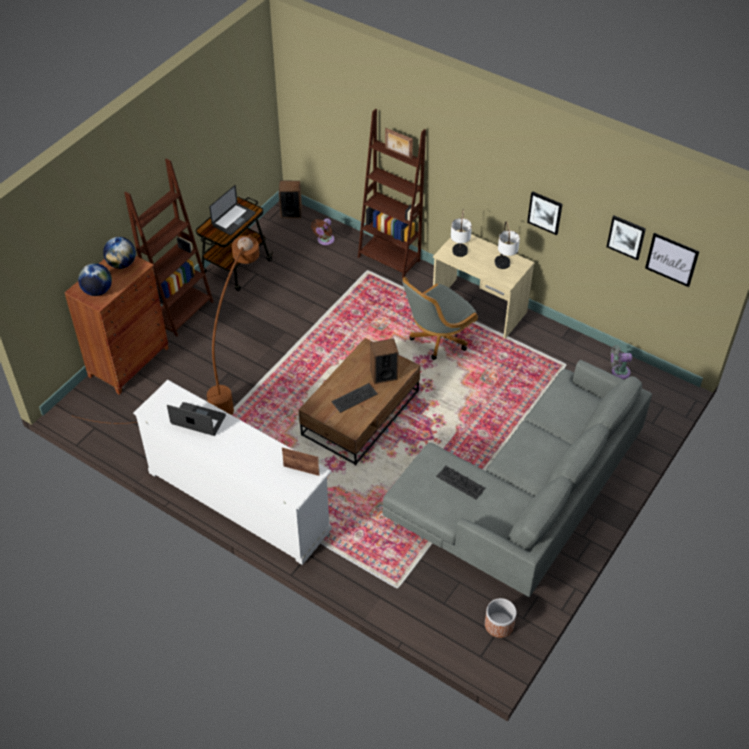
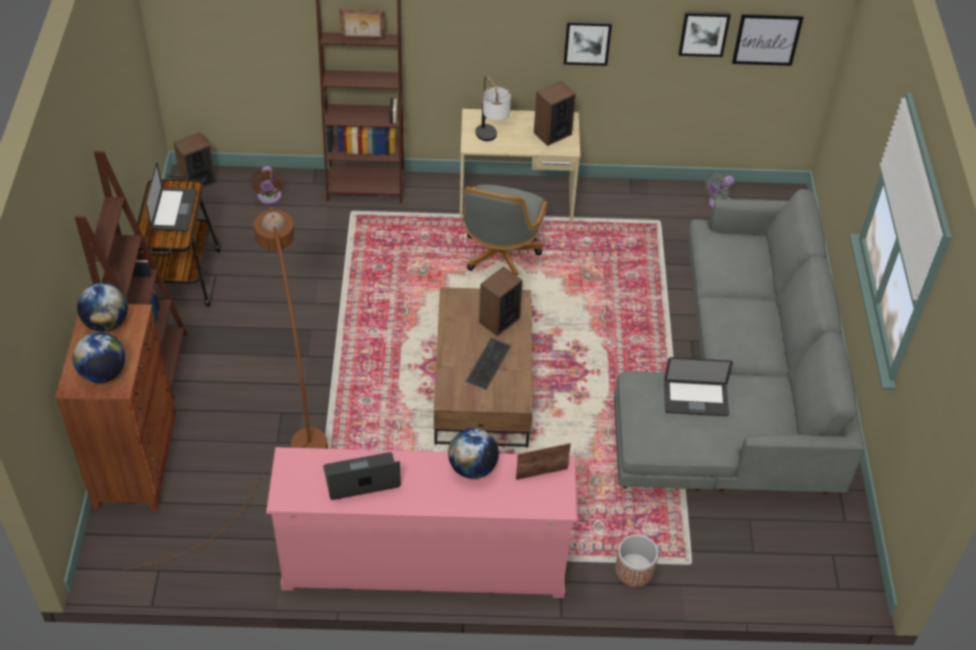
camera: 35 degrees left, 0 degrees up
white cabinet [133,380,332,565] -> pink cabinet [266,447,577,598]
keyboard [436,466,486,500] -> laptop [664,357,733,416]
planter [485,598,517,638] -> planter moved to [615,534,658,587]
table lamp [495,222,520,269] -> speaker [534,81,576,146]
none -> globe [448,428,499,479]

